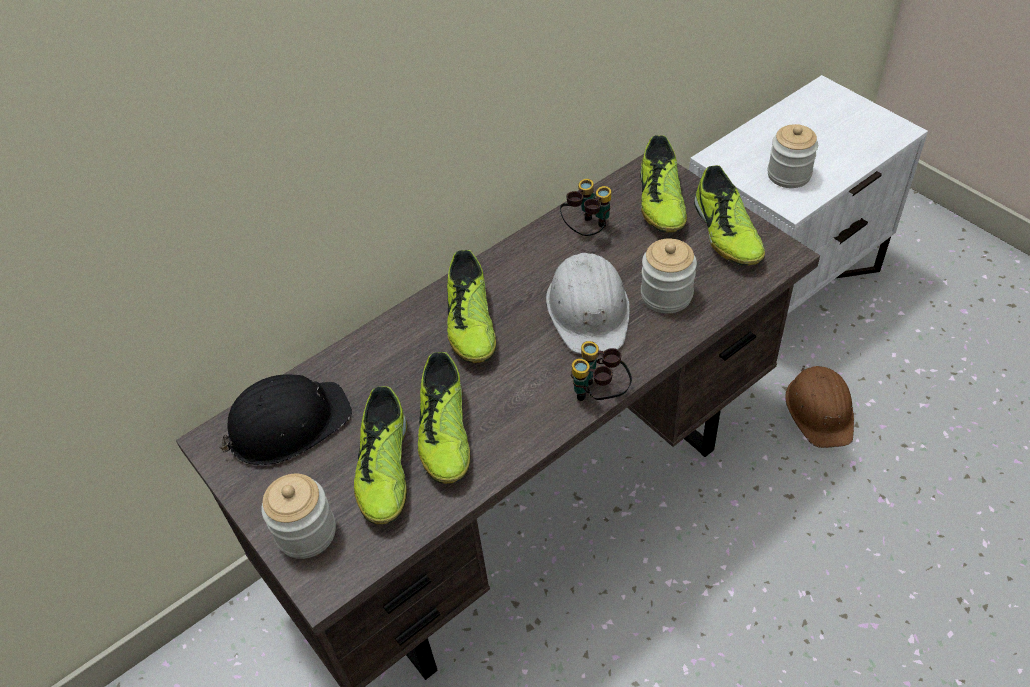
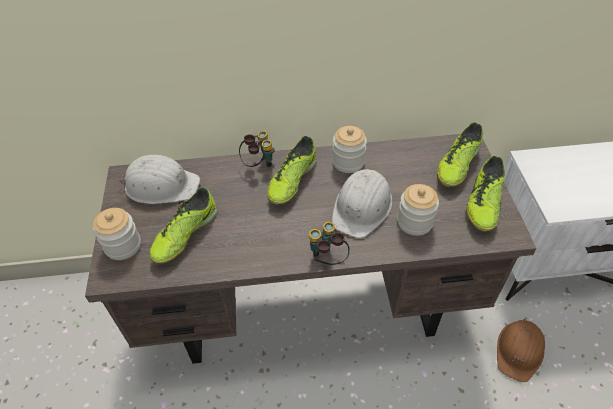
camera: 30 degrees right, 0 degrees up
black hard hat [219,374,352,465] -> white hard hat [118,155,200,204]
shoe [418,352,470,484] -> none
binoculars [560,179,611,236] -> binoculars moved to [239,131,275,167]
jar [768,124,818,188] -> jar moved to [332,126,367,173]

